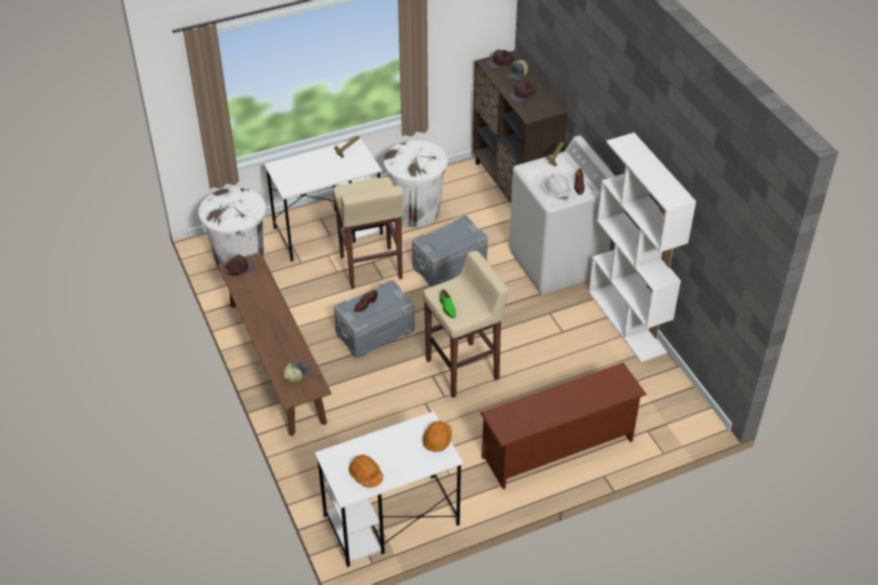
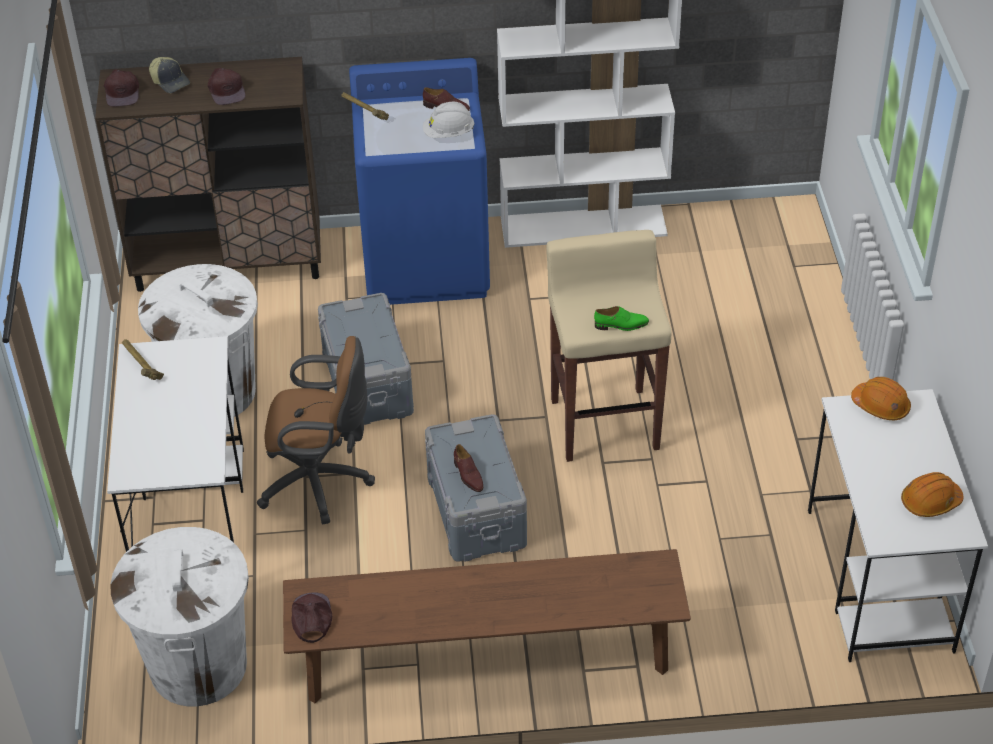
camera: 70 degrees left, 0 degrees up
cap [283,362,310,382] -> none
beige stool [333,177,403,289] -> brown office chair [257,336,375,524]
brown shoe rack [480,362,647,489] -> none
white washing machine [509,136,615,295] -> blue washing machine [349,58,490,305]

